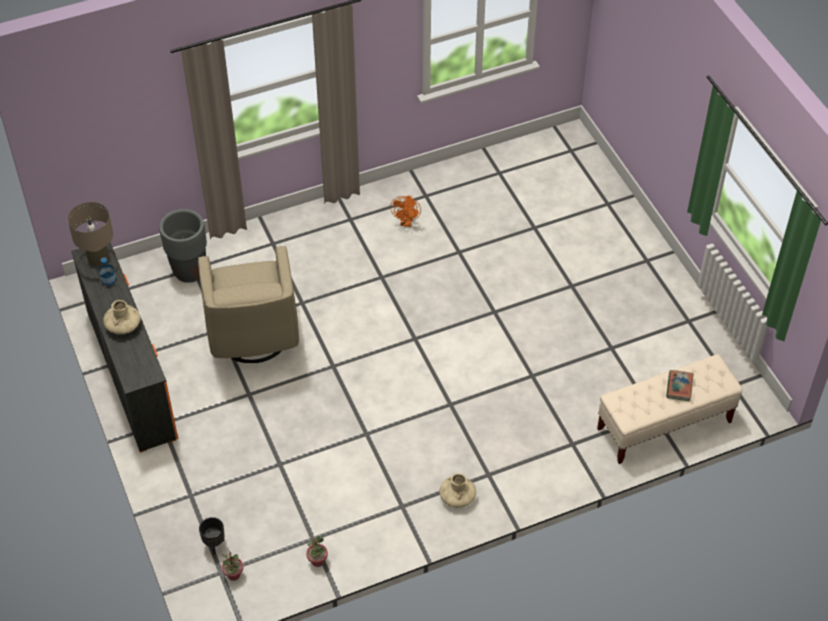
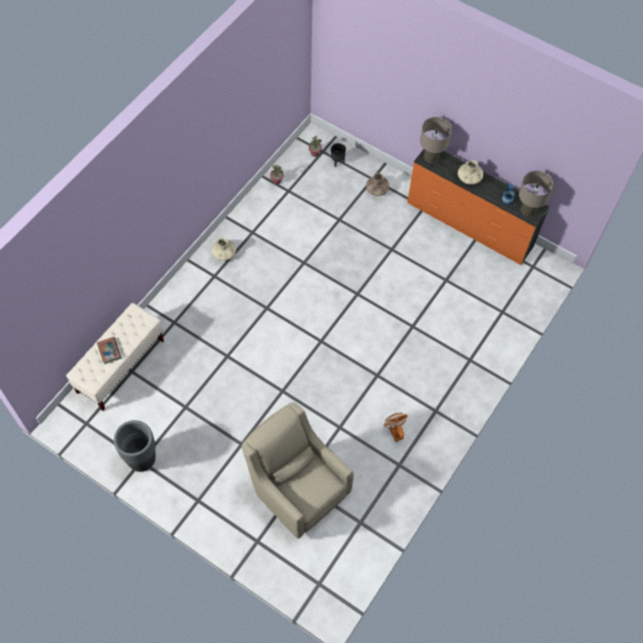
camera: 145 degrees right, 10 degrees up
grey planter [159,209,207,283] -> grey planter moved to [114,420,156,472]
beige armchair [198,245,299,363] -> beige armchair moved to [242,403,354,539]
none -> brown vase [366,173,390,196]
none -> beige table lamp [420,117,452,163]

